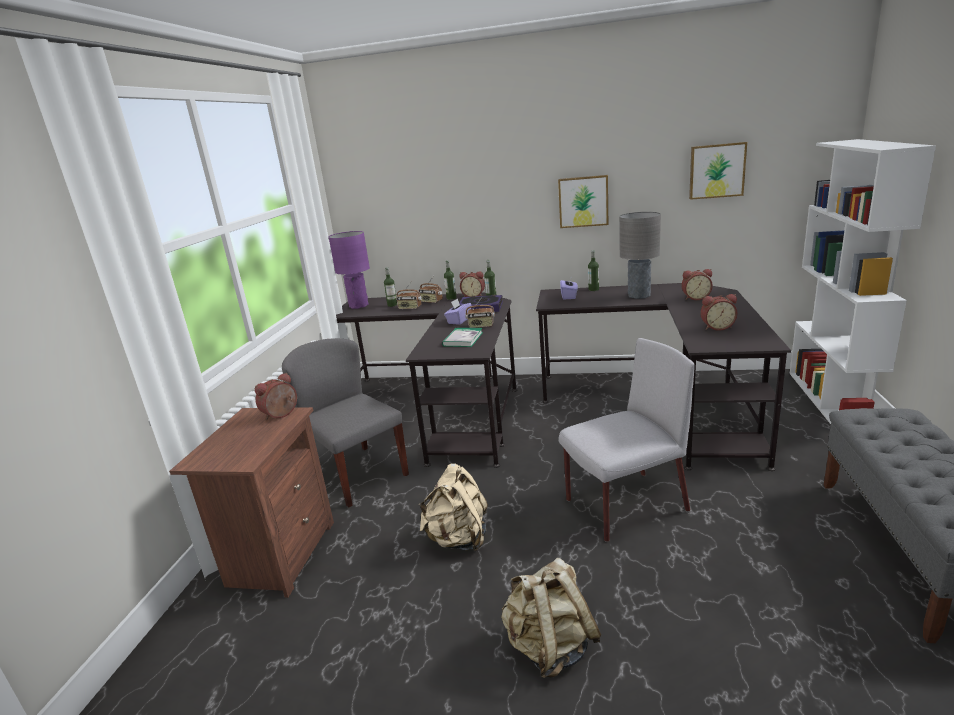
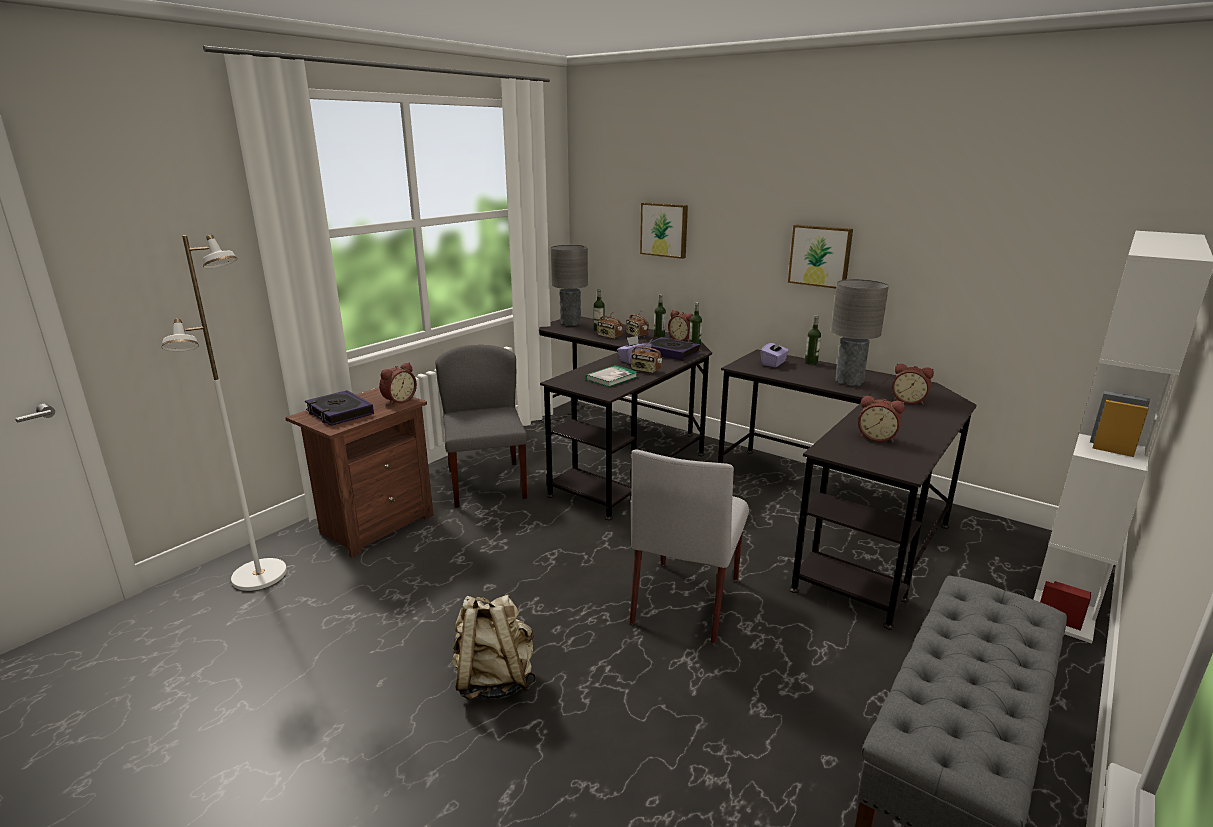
camera: 25 degrees right, 0 degrees up
alarm clock [255,373,297,420] -> alarm clock turned 150 degrees clockwise [379,363,417,405]
purple table lamp [328,231,370,309] -> grey table lamp [551,245,588,326]
beige backpack [419,463,488,551] -> none
grey chair [558,338,695,542] -> grey chair turned 105 degrees clockwise [630,450,749,644]
picture [689,142,747,200] -> picture moved to [640,202,688,259]
none -> white floor lamp [162,235,287,591]
none -> book [305,390,374,426]

